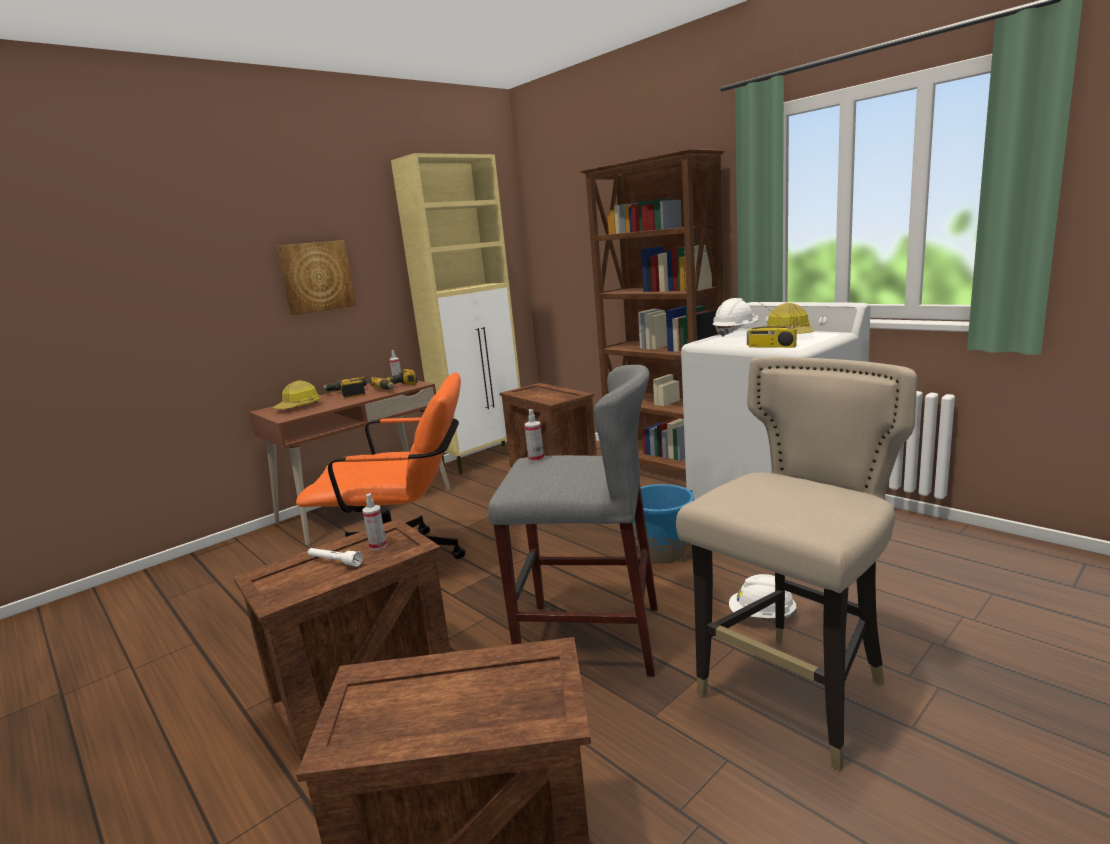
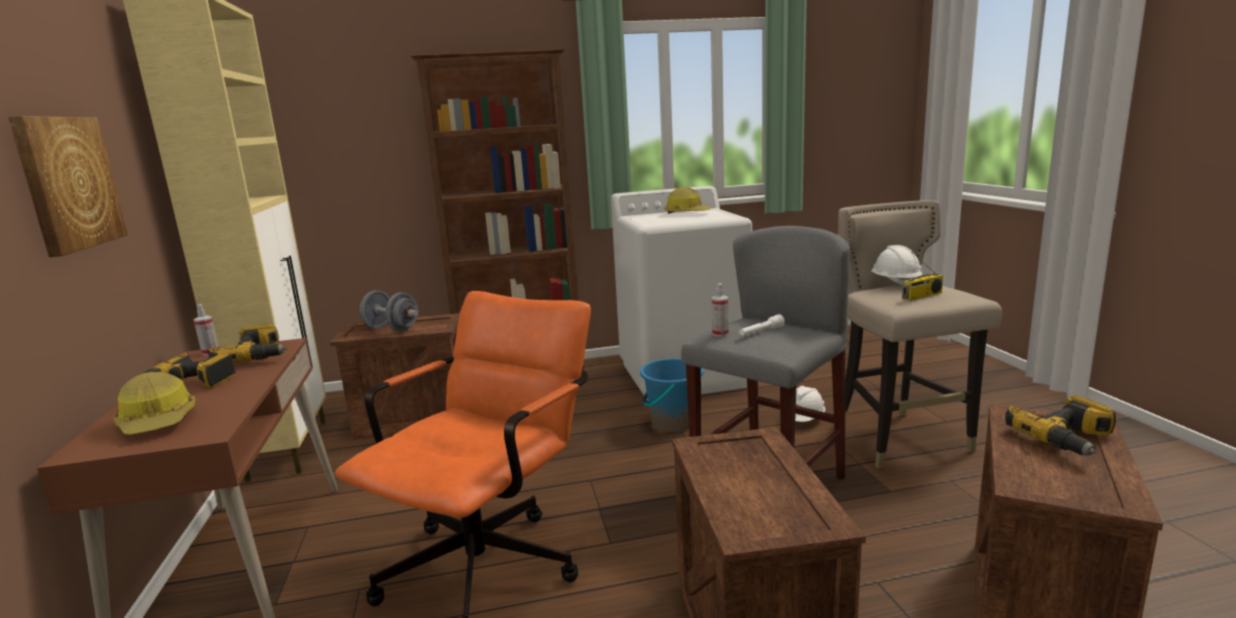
camera: 60 degrees left, 0 degrees up
white flashlight [308,548,363,567] -> white flashlight moved to [739,314,785,336]
spray bottle [362,493,387,550] -> none
white hard hat [713,298,758,337] -> white hard hat moved to [871,245,922,285]
radio [747,301,797,348] -> radio moved to [902,252,943,301]
none -> grey dumbbell [360,290,418,332]
none -> power drill [1005,395,1116,455]

